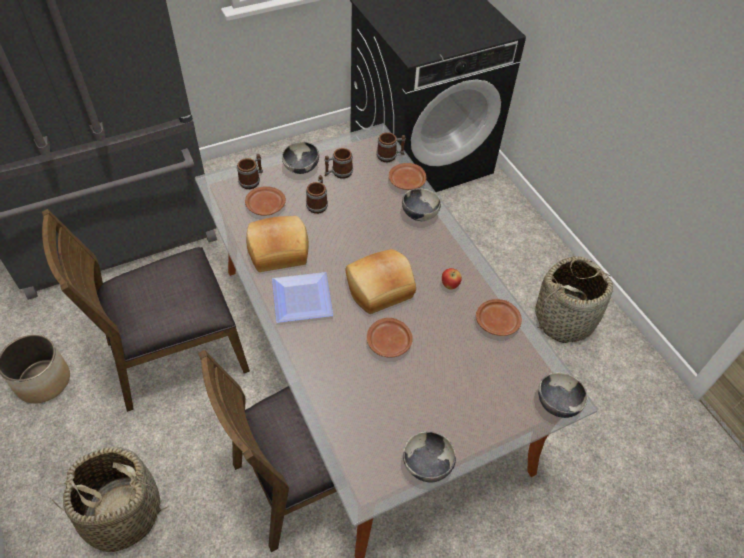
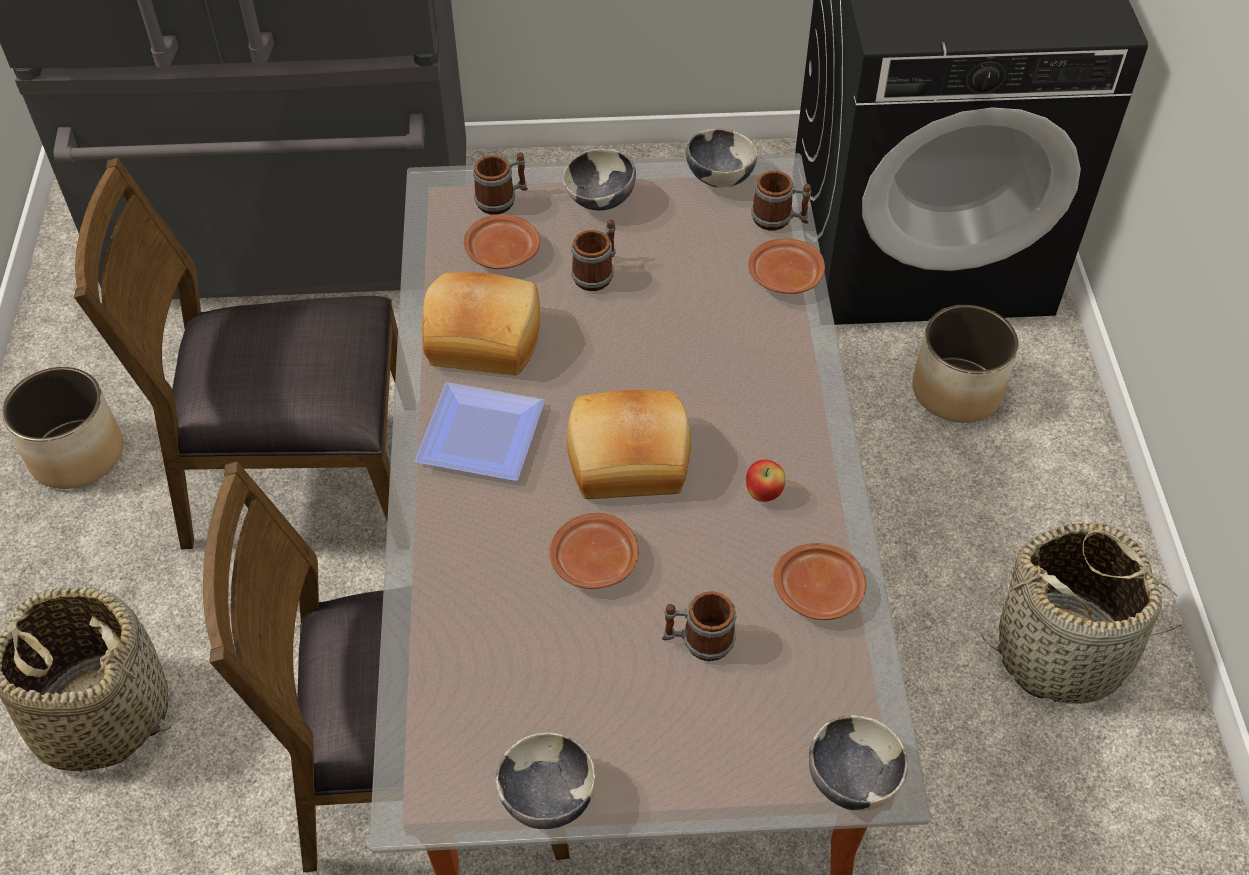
camera: 25 degrees right, 0 degrees up
mug [324,148,353,179] -> mug moved to [662,591,736,661]
bowl [402,188,441,221] -> bowl moved to [686,129,757,188]
none -> planter [913,305,1019,423]

